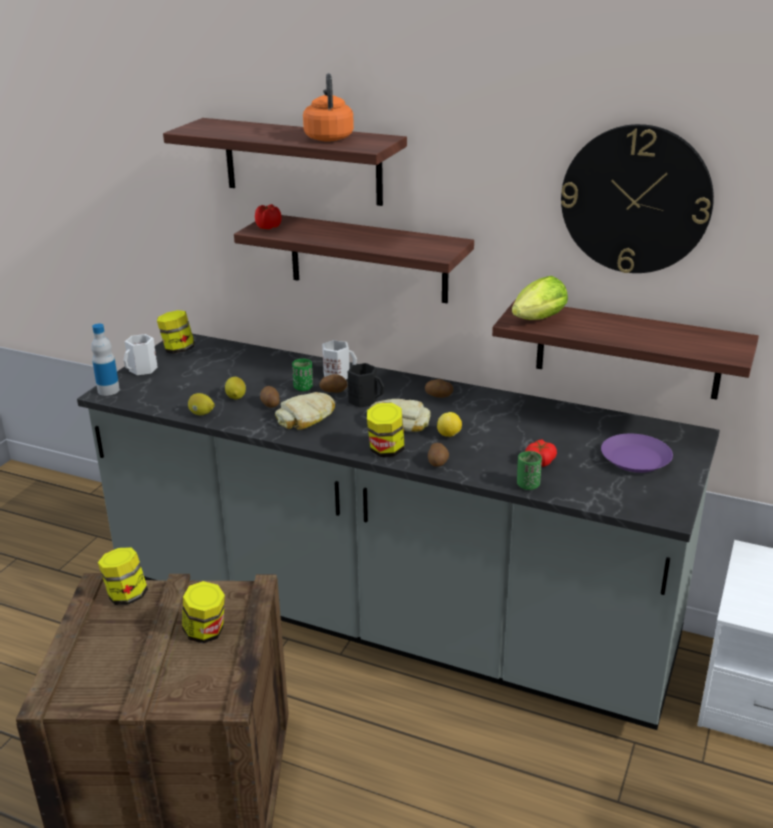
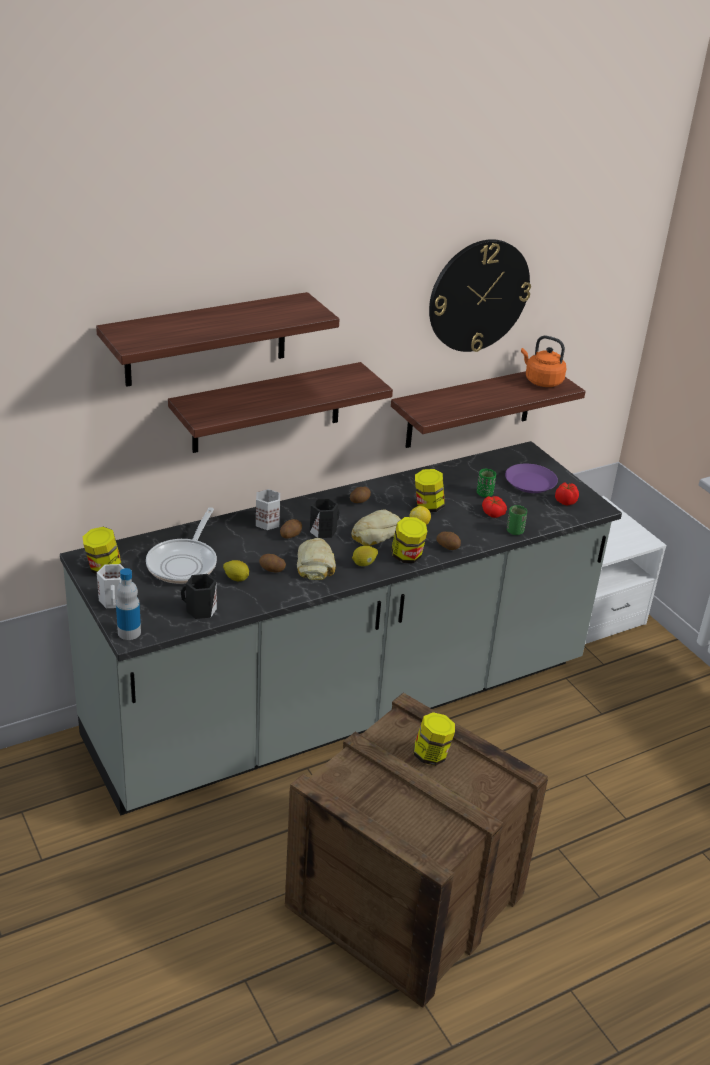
camera: 55 degrees left, 5 degrees up
jar [98,547,148,605] -> jar moved to [415,469,445,512]
lemon [188,393,214,415] -> lemon moved to [352,546,378,566]
tomato [255,204,282,229] -> tomato moved to [555,482,579,505]
green cup [292,359,313,391] -> green cup moved to [477,469,496,497]
orange kettle [303,73,354,142] -> orange kettle moved to [521,335,566,387]
lettuce [512,276,568,320] -> none
none -> frying pan [146,507,217,584]
none -> black mug [181,574,217,619]

